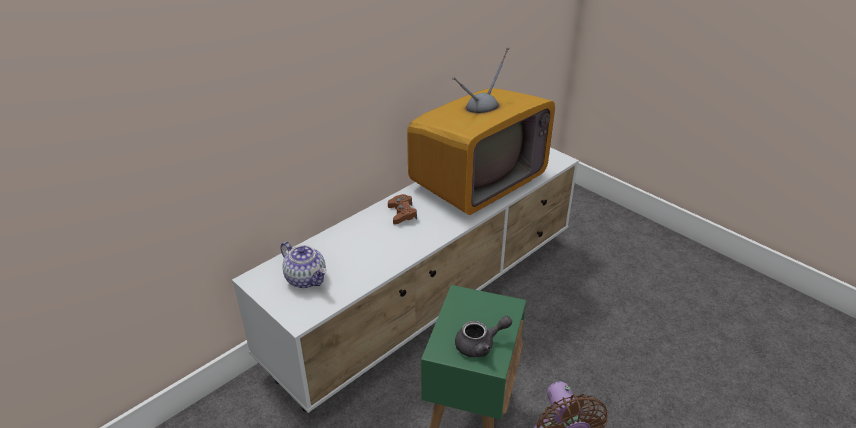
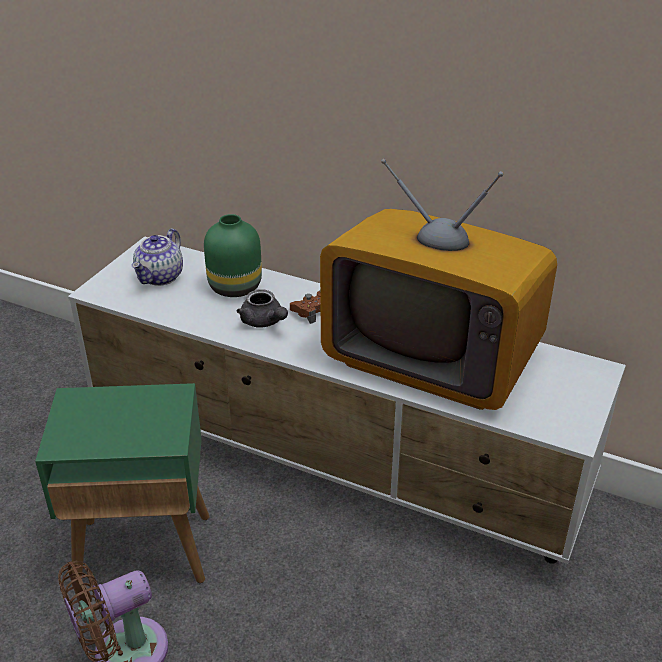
camera: 70 degrees right, 0 degrees up
grey teapot [455,316,512,357] -> grey teapot moved to [237,289,288,328]
none -> green vase [204,214,262,297]

